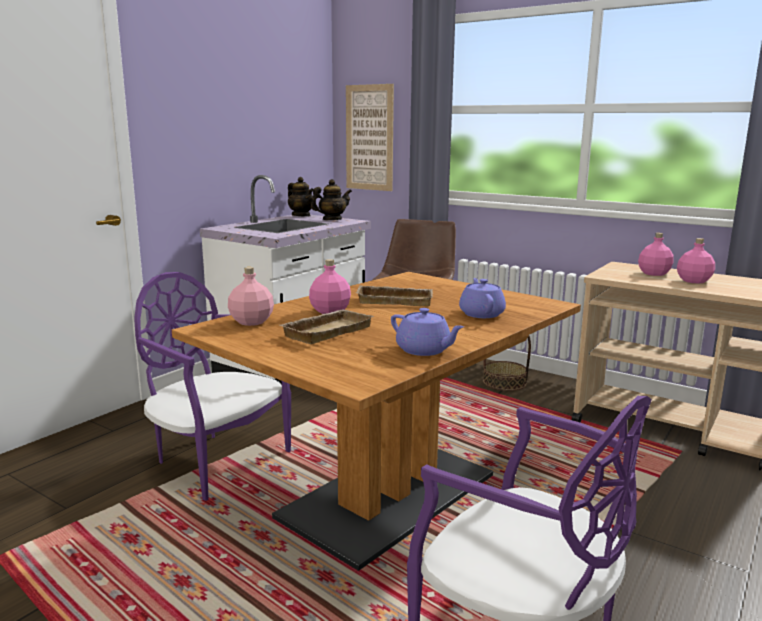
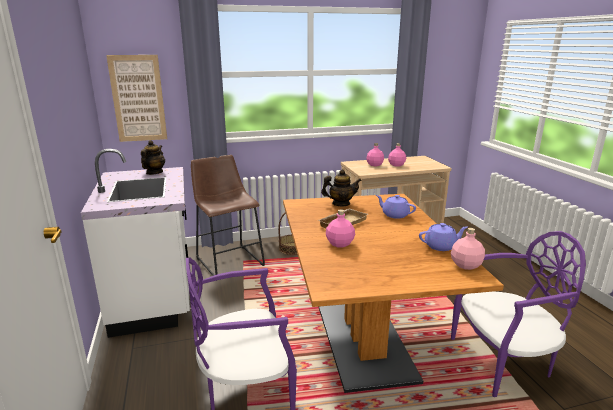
camera: 50 degrees left, 5 degrees up
pink bottle [228,267,274,326] -> pink bottle moved to [451,228,485,270]
beige tray [280,309,374,344] -> none
teapot [288,177,313,216] -> teapot moved to [321,169,362,206]

